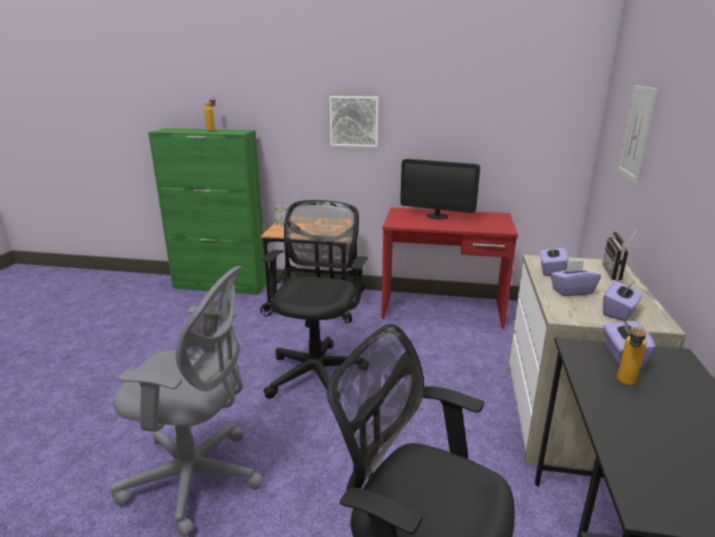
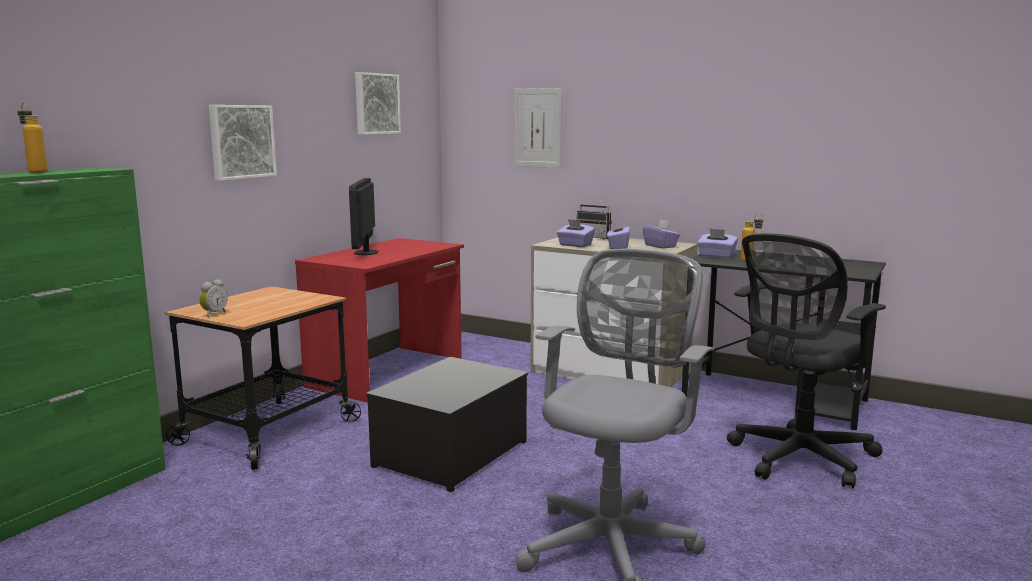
camera: 70 degrees left, 10 degrees down
black office chair [262,200,368,399] -> storage box [366,357,528,492]
monitor [400,159,480,220] -> monitor turned 135 degrees clockwise [349,178,379,255]
none -> picture [355,72,401,135]

